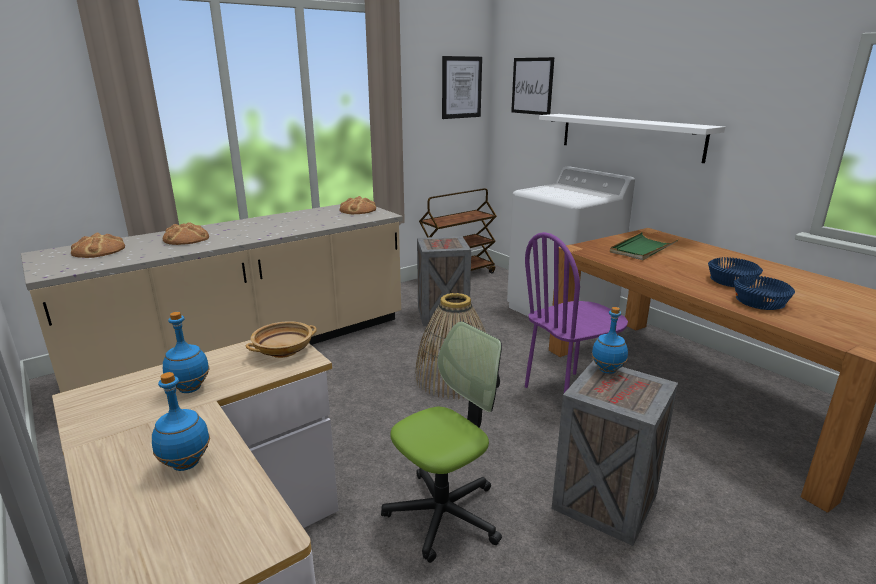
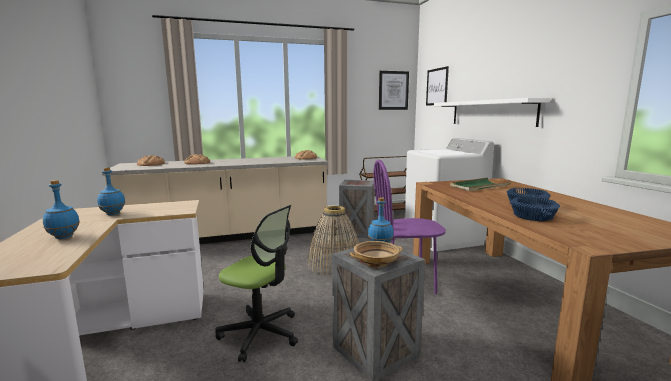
camera: 20 degrees right, 10 degrees down
beige bowl [246,321,317,358] -> beige bowl moved to [350,241,403,267]
office chair [381,321,502,563] -> office chair turned 45 degrees clockwise [215,205,298,362]

